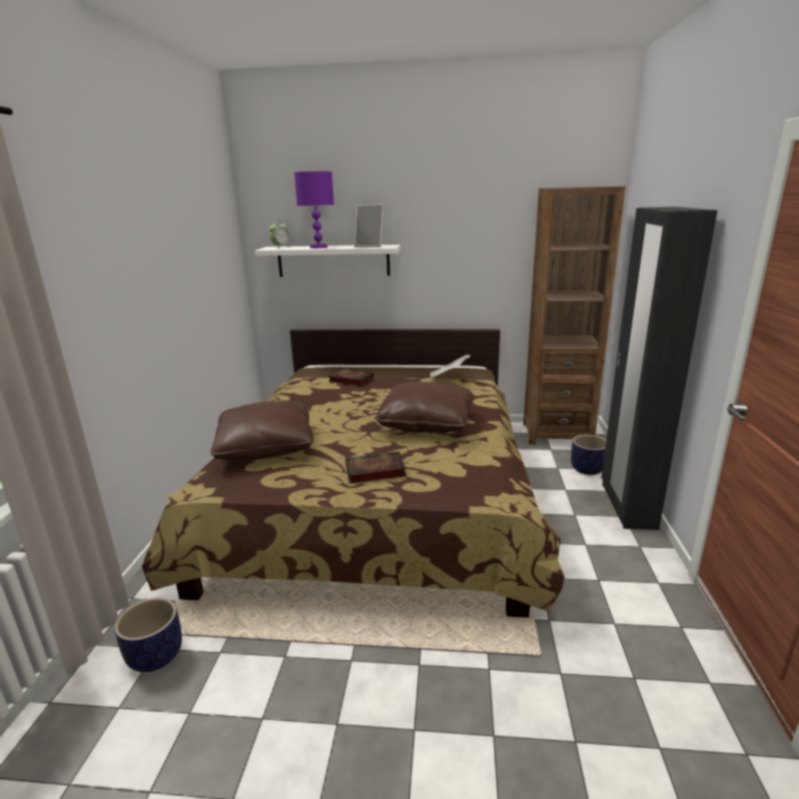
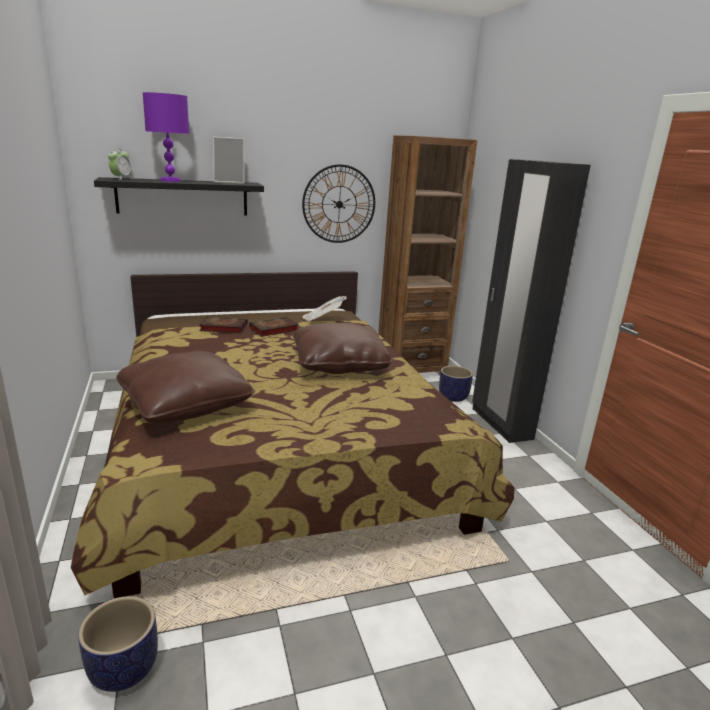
camera: 25 degrees left, 0 degrees up
white shelf [255,245,400,277] -> black shelf [94,177,264,216]
book [345,451,406,484] -> book moved to [249,317,299,337]
none -> wall clock [302,165,375,243]

